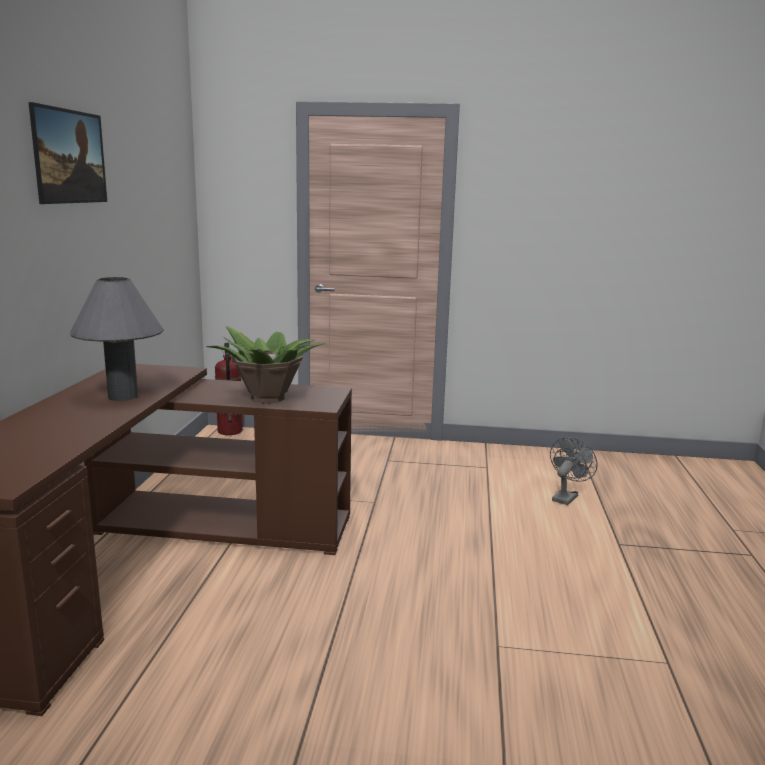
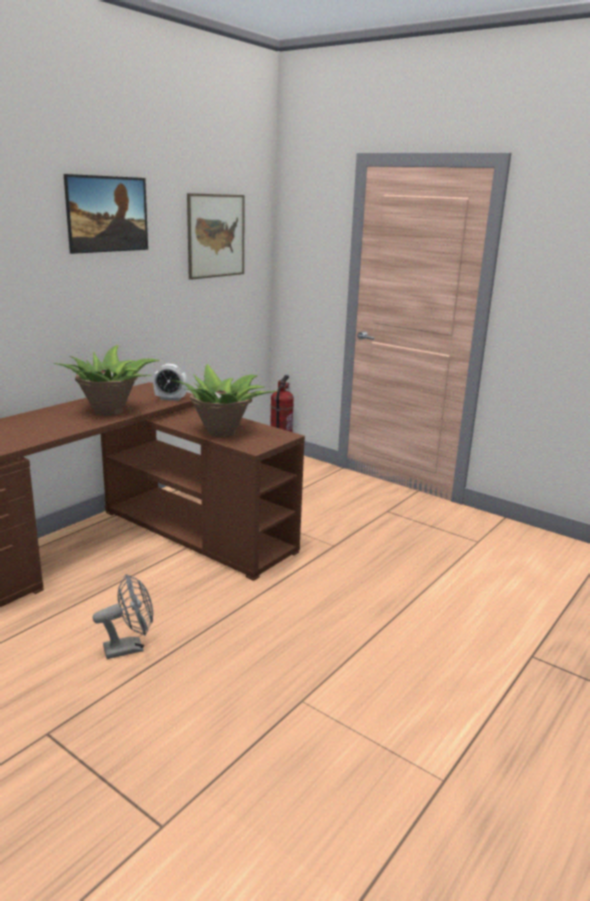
camera: 30 degrees right, 5 degrees up
grey table lamp [70,277,164,401] -> potted plant [54,345,160,416]
grey fan [550,437,598,505] -> grey fan moved to [93,574,153,659]
none -> alarm clock [153,364,187,401]
none -> picture [187,193,245,280]

